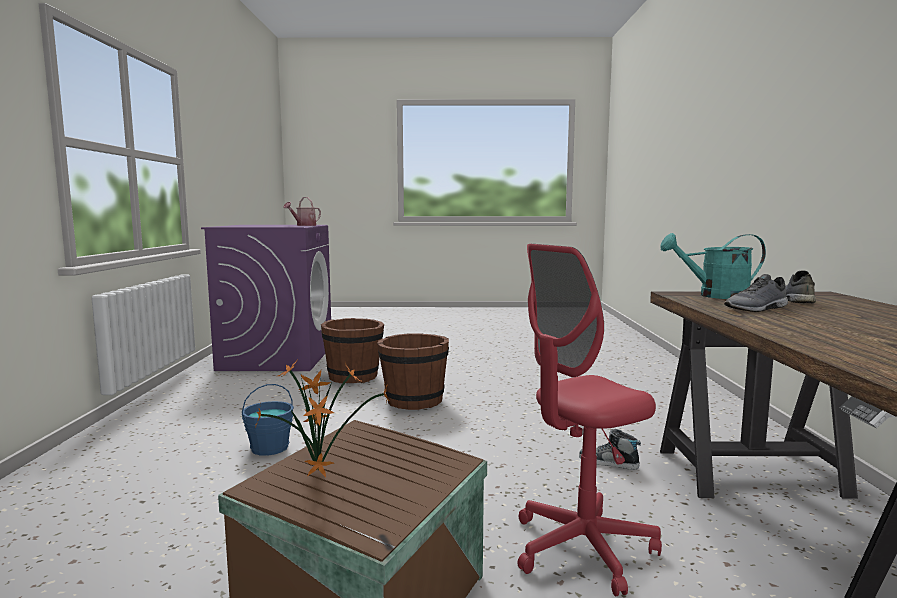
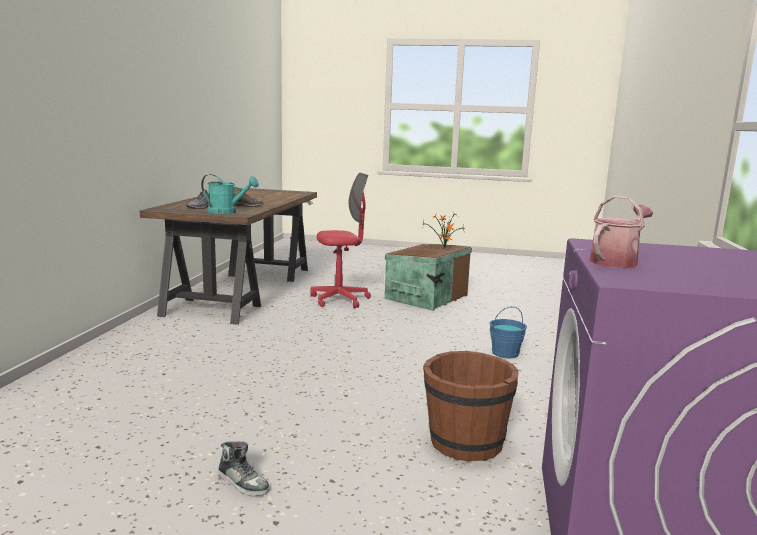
camera: 170 degrees left, 5 degrees up
brown bucket [377,333,449,410] -> none
shoe [579,429,641,470] -> shoe moved to [218,441,269,496]

